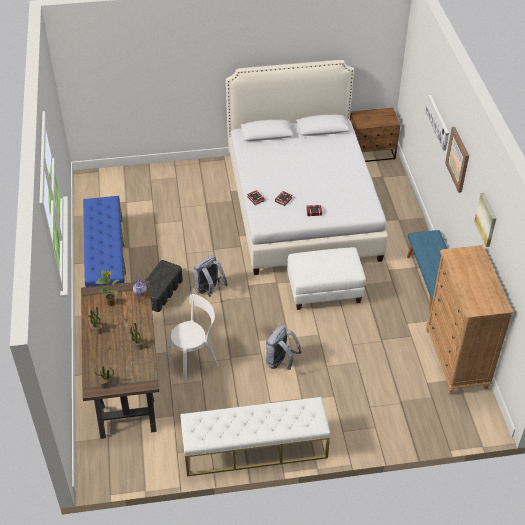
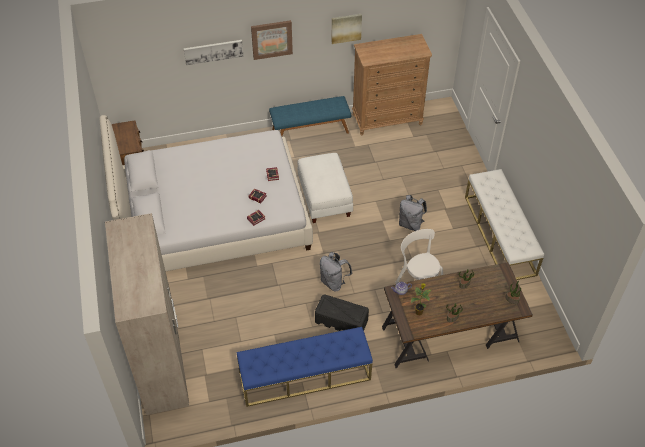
camera: 95 degrees left, 5 degrees up
none -> beige wardrobe [105,213,189,415]

